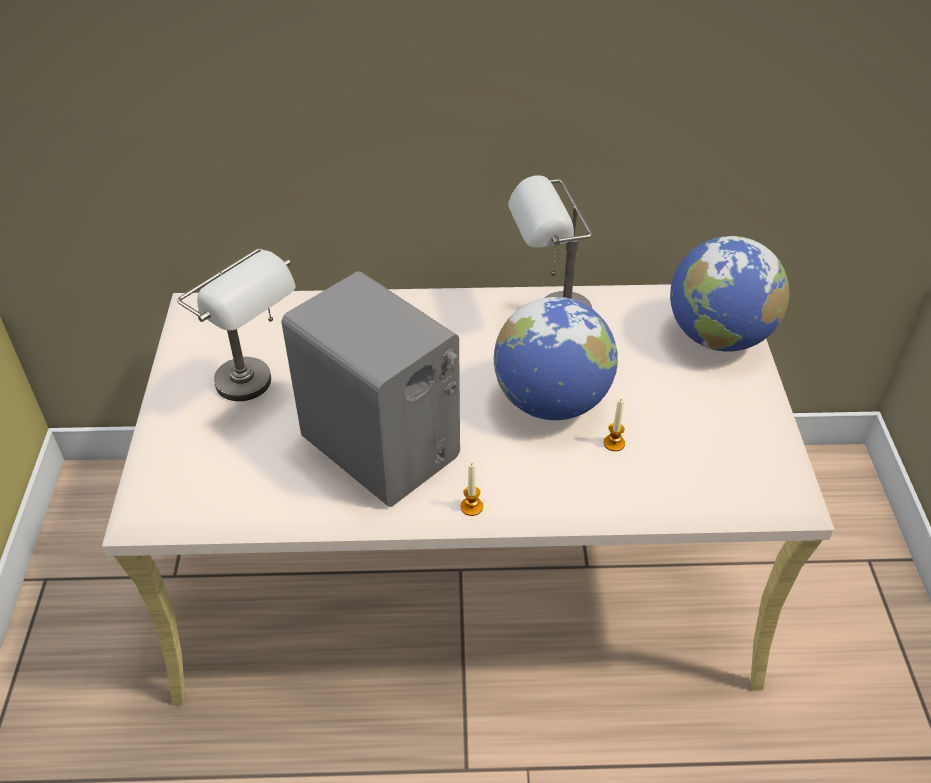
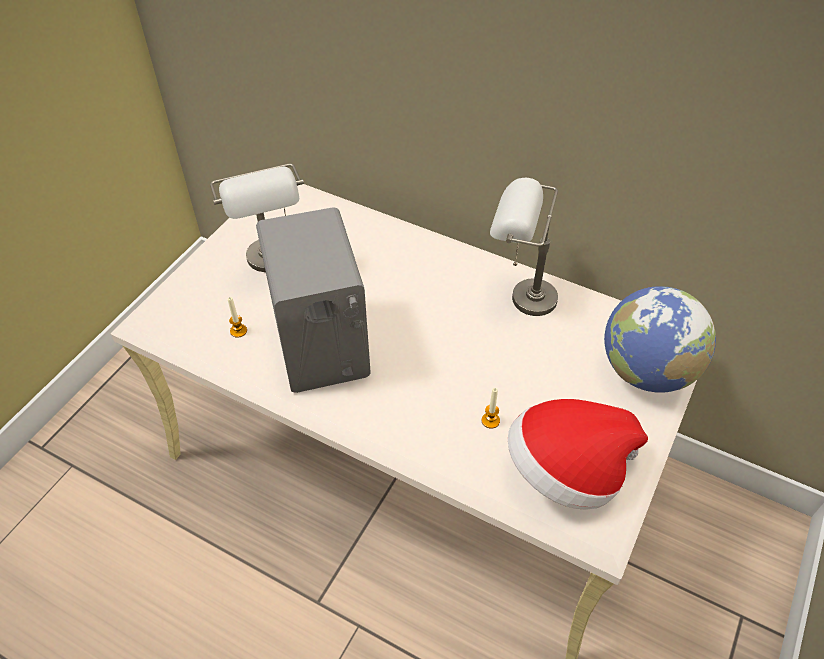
camera: 30 degrees right, 5 degrees up
candle [460,462,483,516] -> candle moved to [228,297,247,338]
globe [494,297,618,420] -> none
none -> hat [508,399,648,510]

